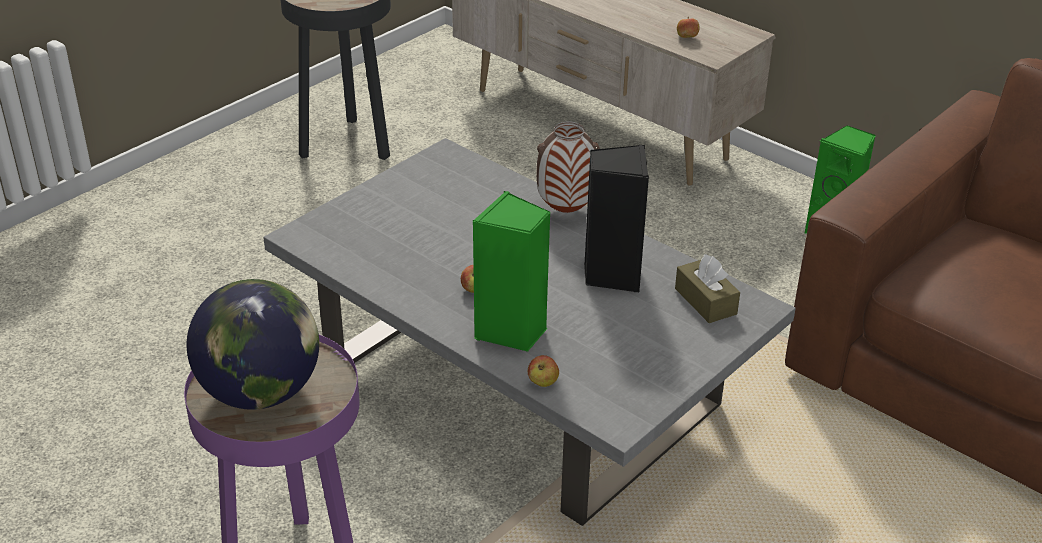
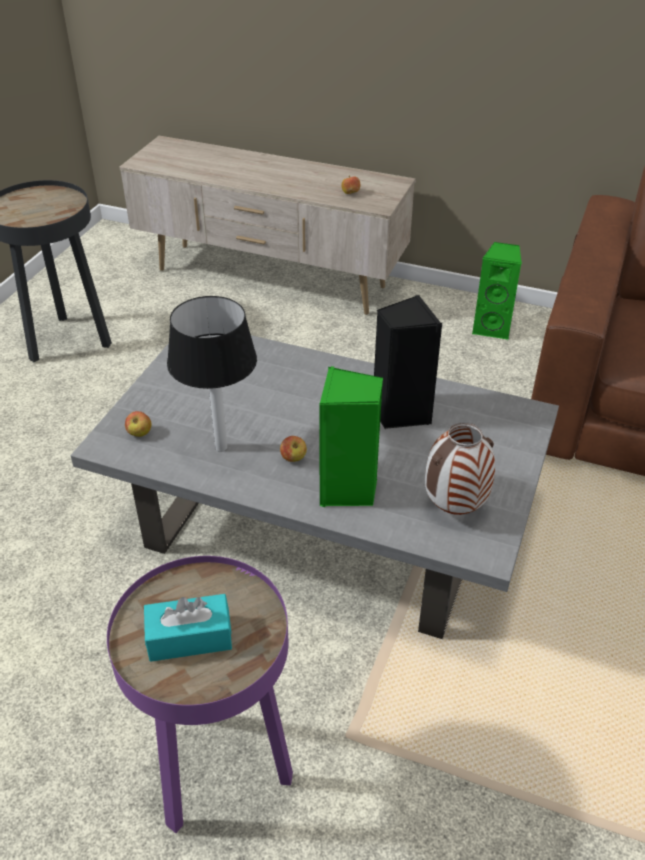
camera: 20 degrees left, 5 degrees up
globe [187,279,319,410] -> turquoise tissue box [144,594,232,662]
apple [528,355,559,387] -> apple moved to [125,411,151,437]
vase [536,121,600,213] -> vase moved to [425,422,495,515]
brown tissue box [675,254,740,323] -> none
none -> table lamp [167,296,257,452]

